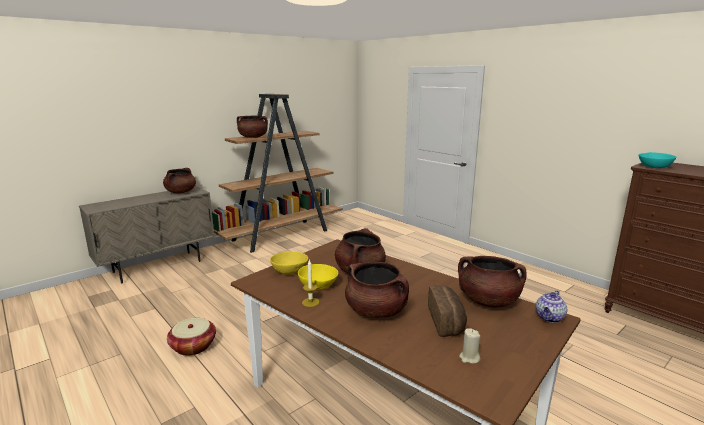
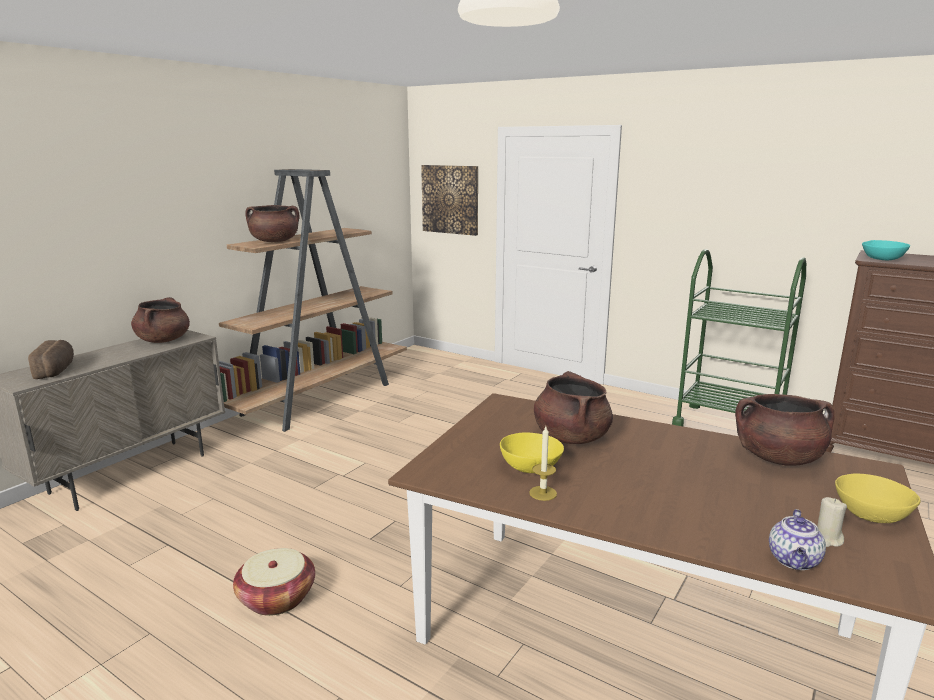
camera: 15 degrees left, 0 degrees up
yellow bowl [270,252,308,275] -> yellow bowl moved to [835,474,921,523]
brown cooking pot [345,262,409,318] -> none
bread [428,286,467,337] -> bread moved to [28,340,74,379]
teapot [535,290,567,323] -> teapot moved to [769,509,826,570]
none -> picture [421,165,478,236]
none -> green cart [672,249,806,426]

